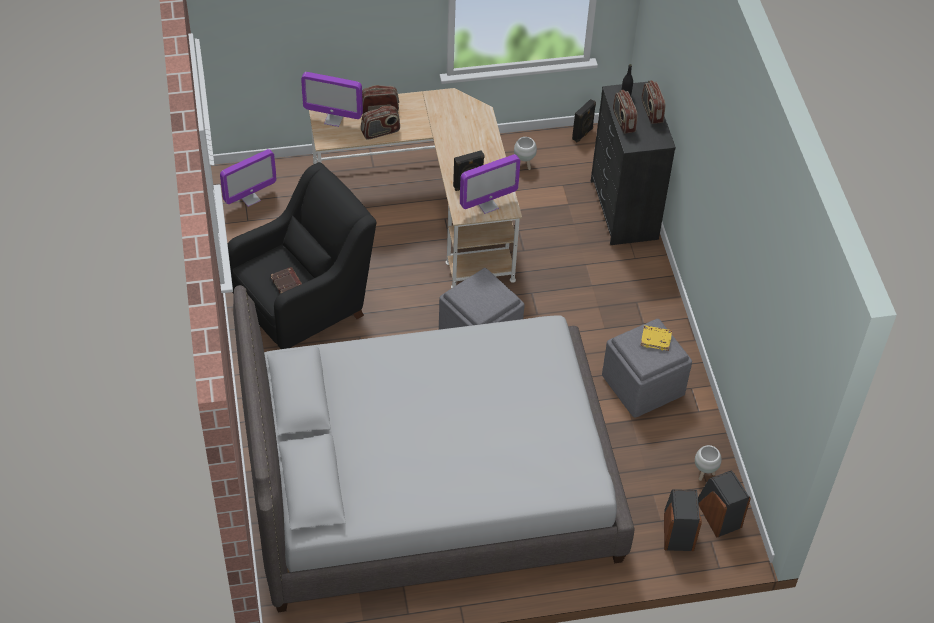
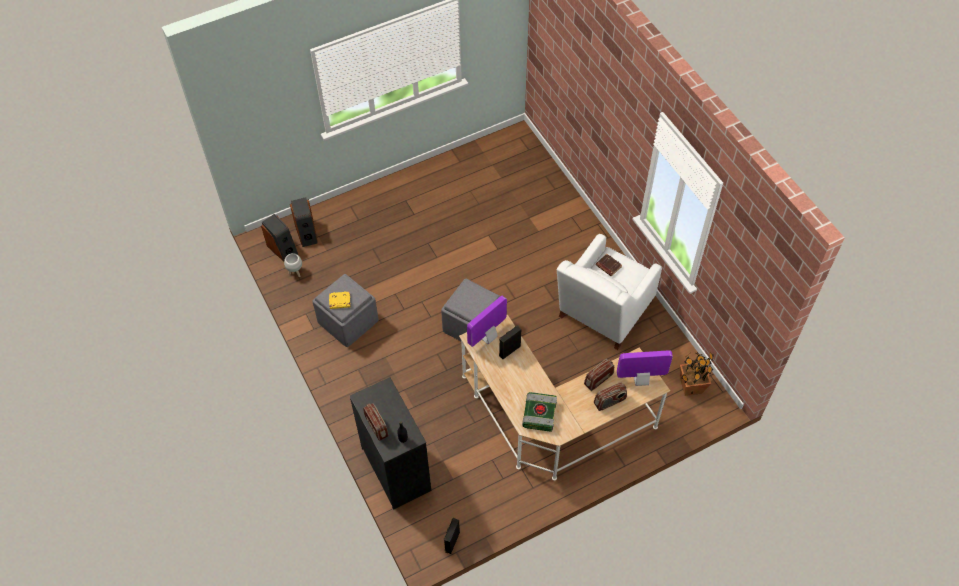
camera: 165 degrees right, 5 degrees up
monitor [220,149,276,207] -> potted plant [680,352,714,396]
black armchair [228,162,376,349] -> white armchair [557,234,662,350]
grey bed [233,285,634,612] -> none
white planter [514,137,537,170] -> none
radio [613,90,637,134] -> none
none -> book [522,392,557,432]

